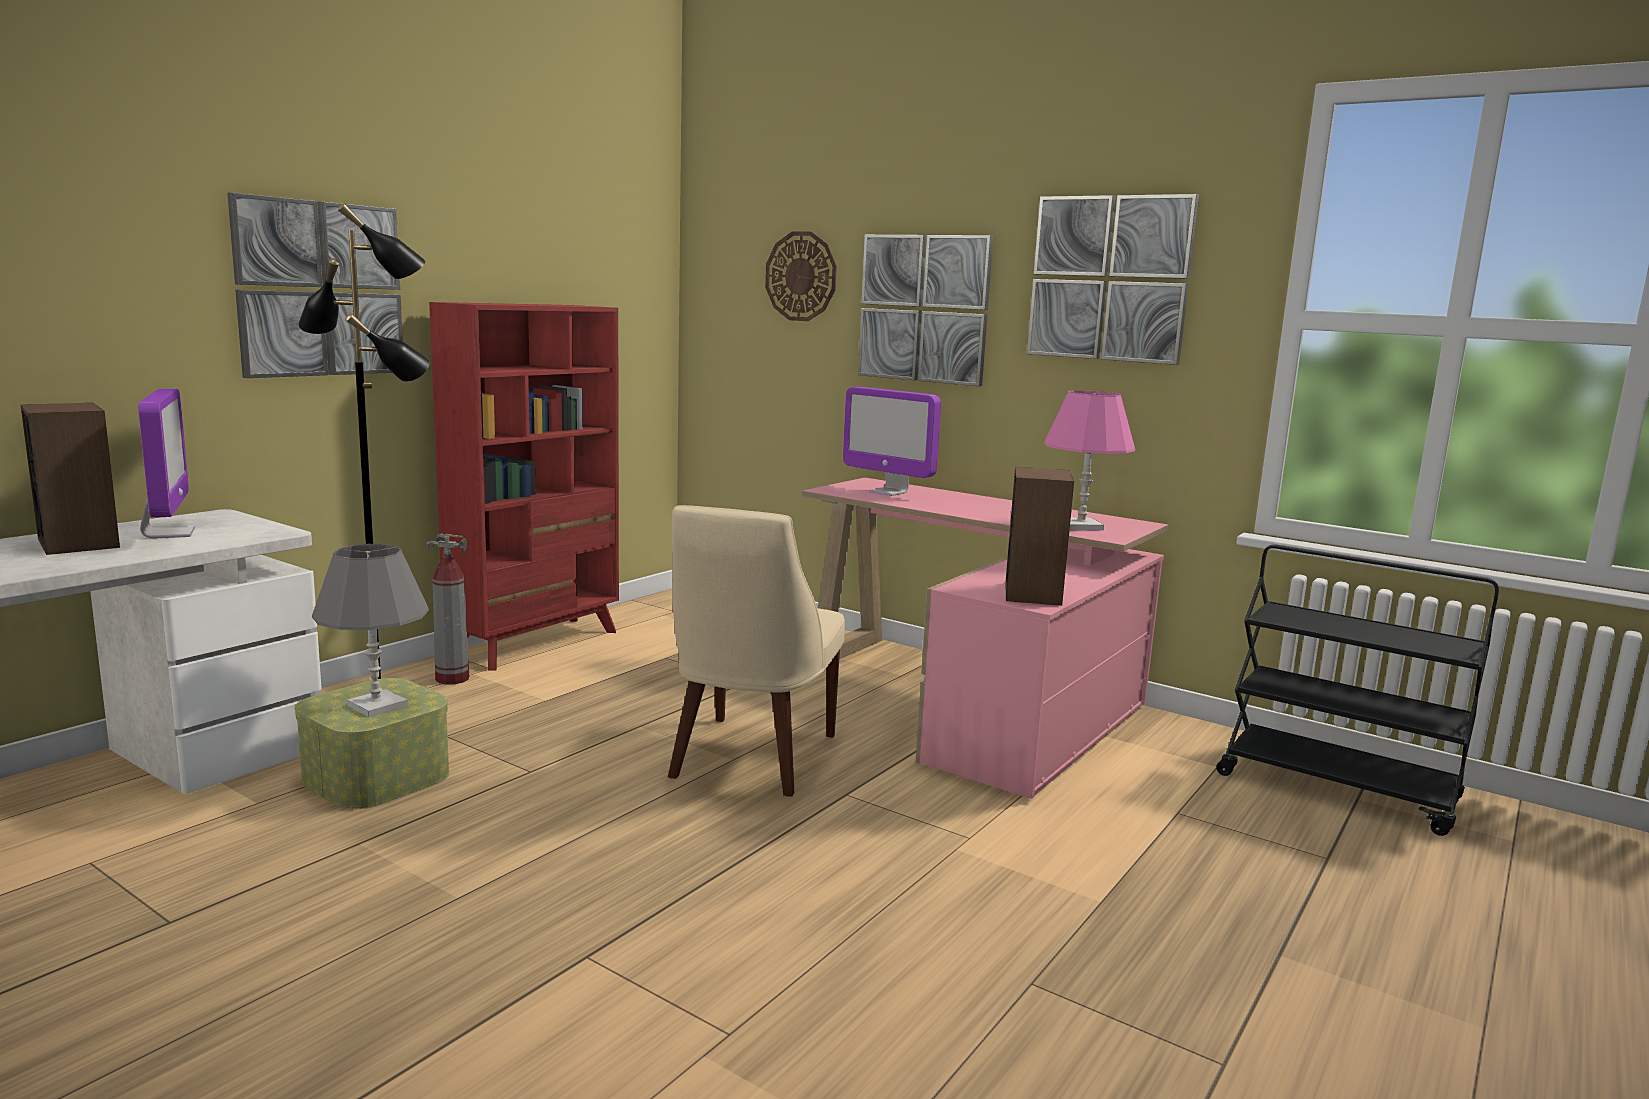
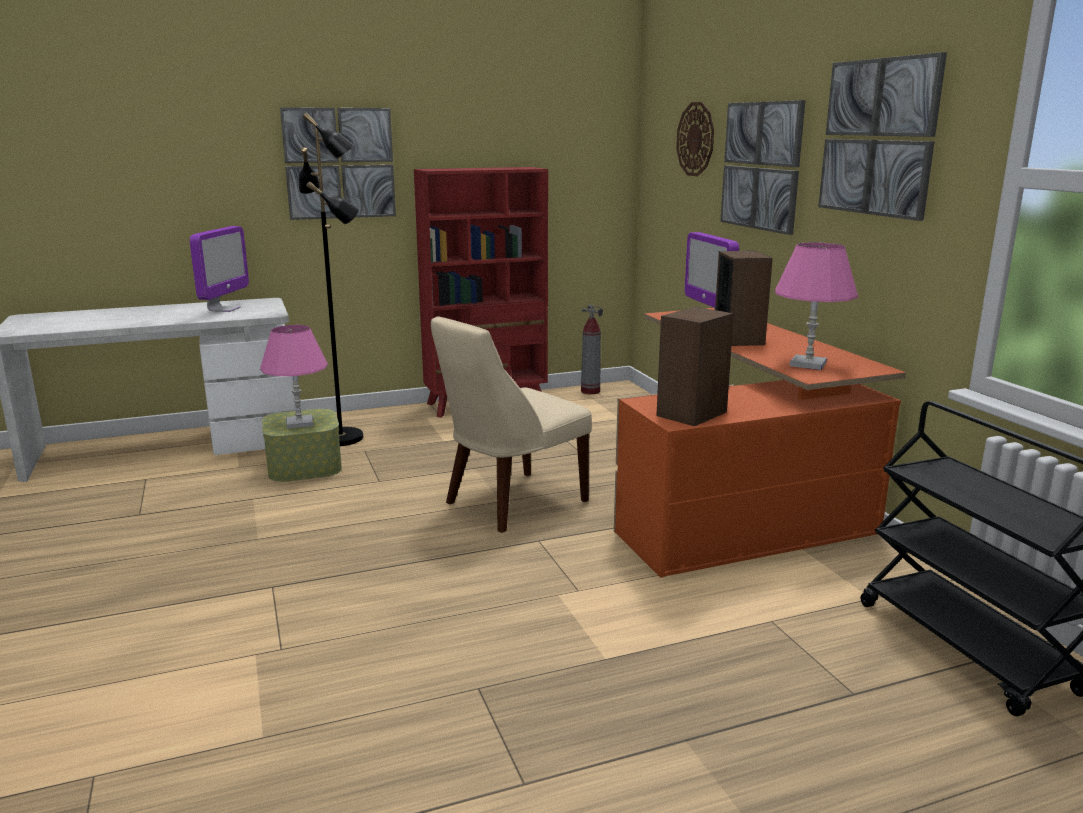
camera: 35 degrees right, 5 degrees up
speaker [20,403,120,555] -> speaker moved to [715,251,773,346]
grey table lamp [312,544,429,717] -> pink table lamp [260,325,328,429]
fire extinguisher [427,533,469,685] -> fire extinguisher moved to [581,304,603,394]
pink desk [802,478,1168,799] -> orange desk [614,308,906,578]

